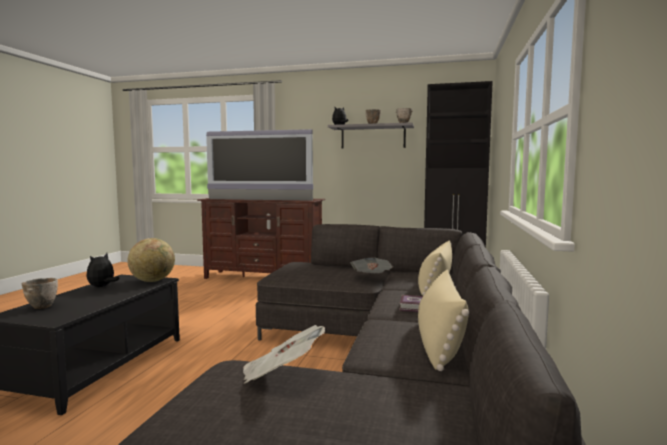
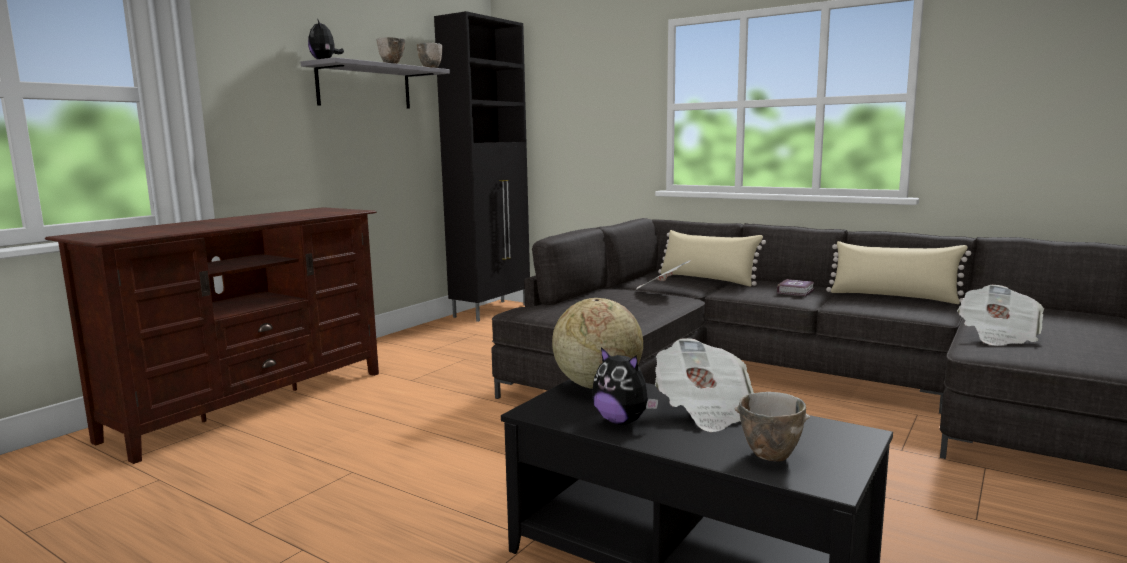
camera: 70 degrees left, 5 degrees up
television [206,129,313,201] -> none
none -> newspaper [655,338,754,432]

